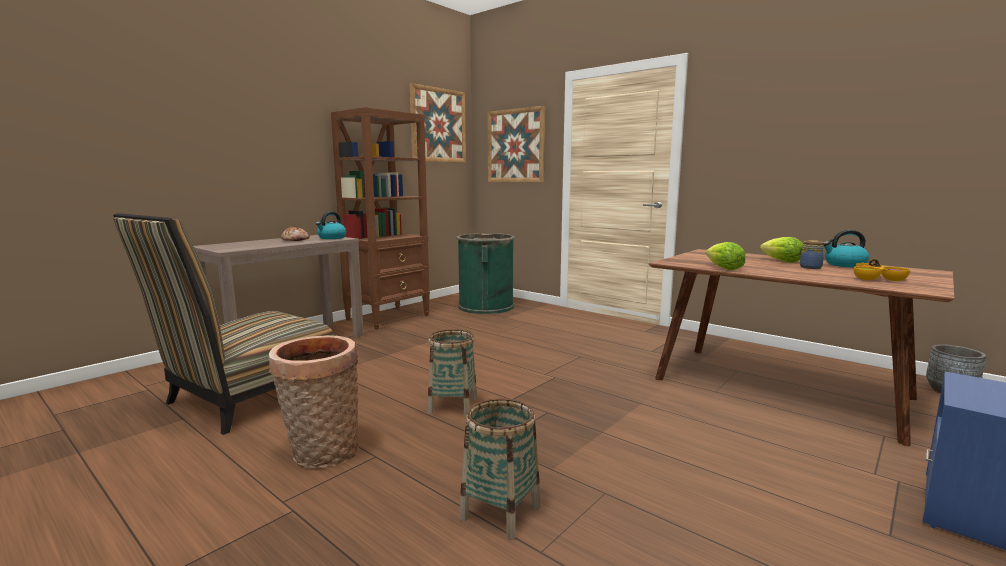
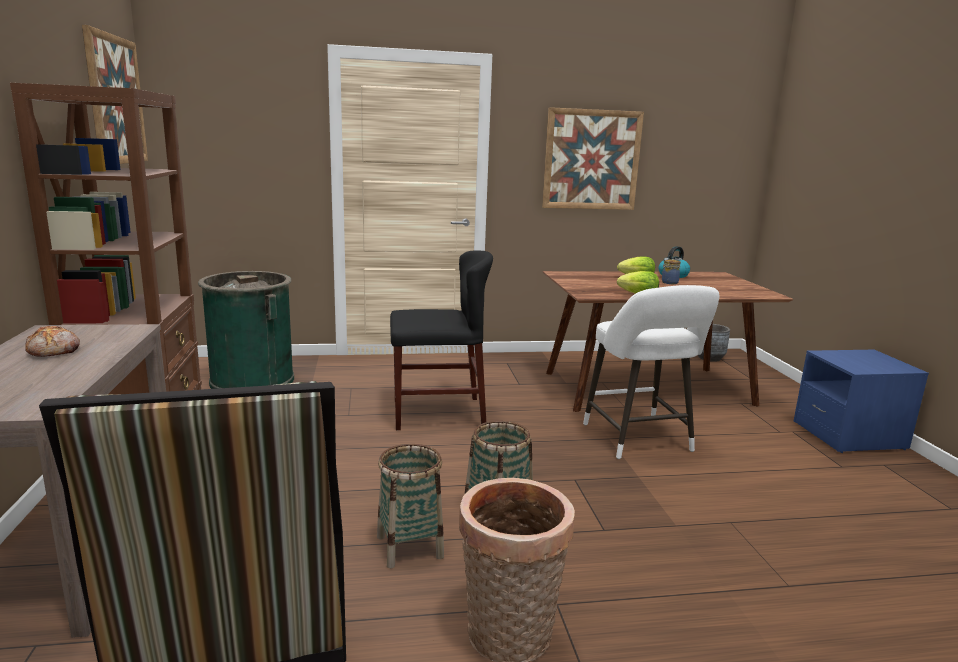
camera: 50 degrees left, 5 degrees up
kettle [316,212,346,239] -> none
basket [459,398,540,540] -> basket moved to [377,444,444,568]
picture [488,106,545,182] -> picture moved to [542,107,644,210]
bowl [854,259,910,281] -> none
none -> black chair [390,250,493,430]
none -> white stool [583,285,719,459]

